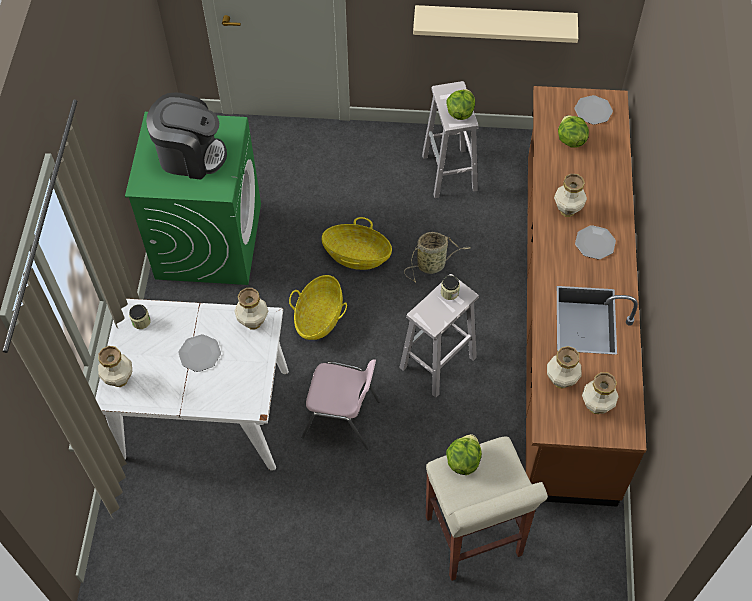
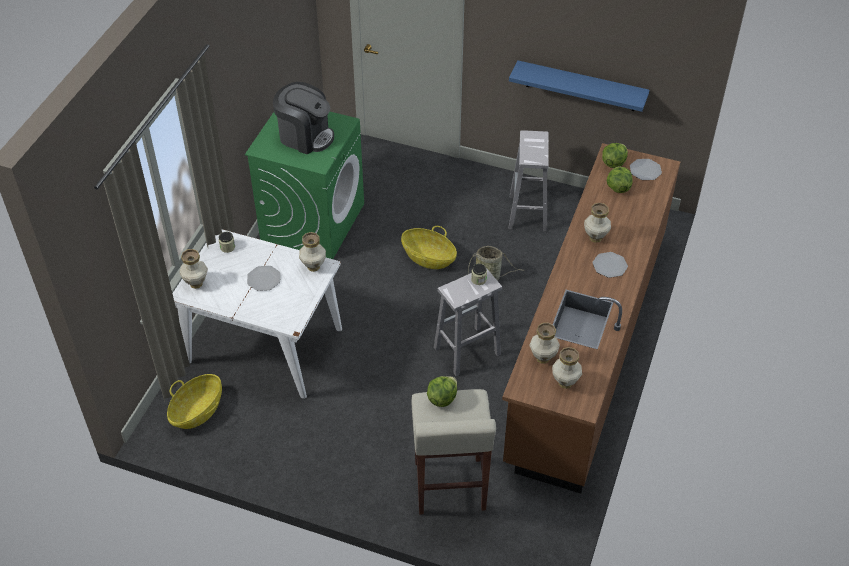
camera: 15 degrees right, 10 degrees down
basket [289,275,347,340] -> basket moved to [167,374,222,429]
pink chair [301,359,380,450] -> none
beige shelf [413,5,578,43] -> blue shelf [509,60,649,112]
lettuce [446,89,475,120] -> lettuce moved to [602,143,628,168]

